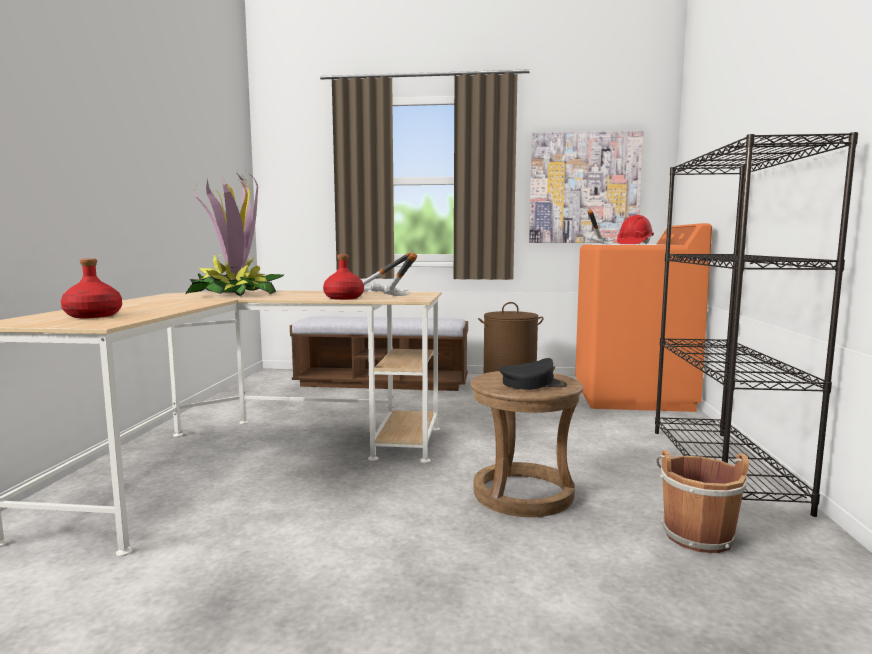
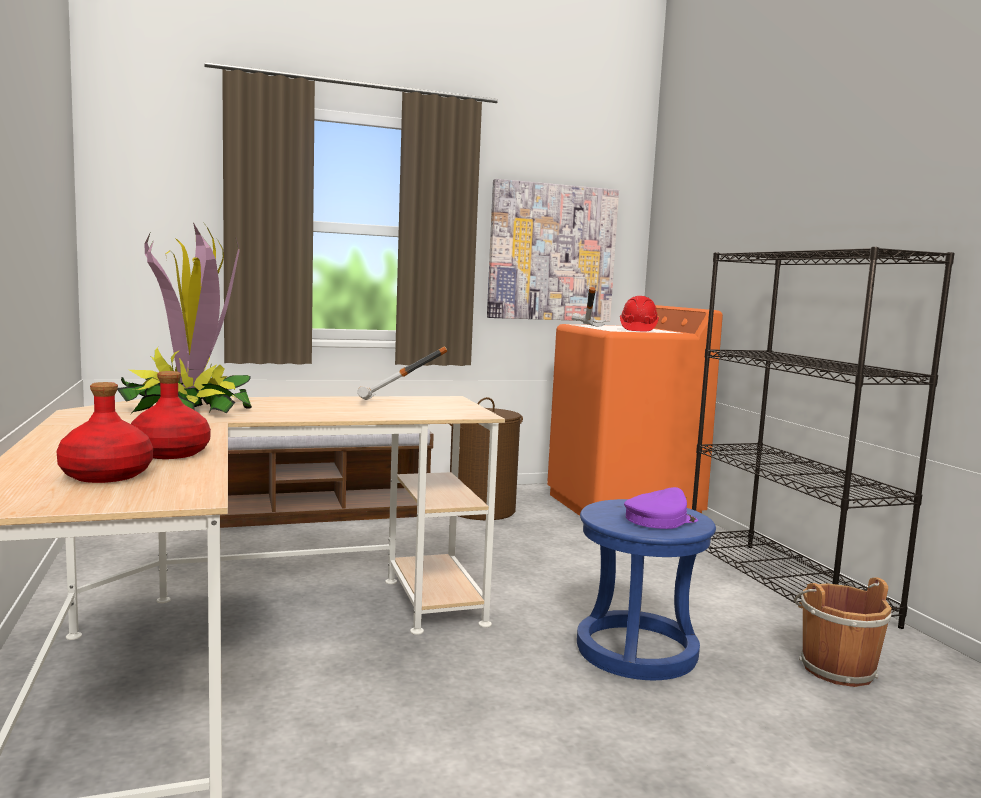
camera: 25 degrees left, 0 degrees up
red bottle [323,254,364,300] -> red bottle moved to [131,371,211,459]
hammer [371,253,417,296] -> none
brown stool [470,371,583,517] -> blue stool [577,499,716,680]
black cap [499,358,567,390] -> purple cap [624,487,698,529]

